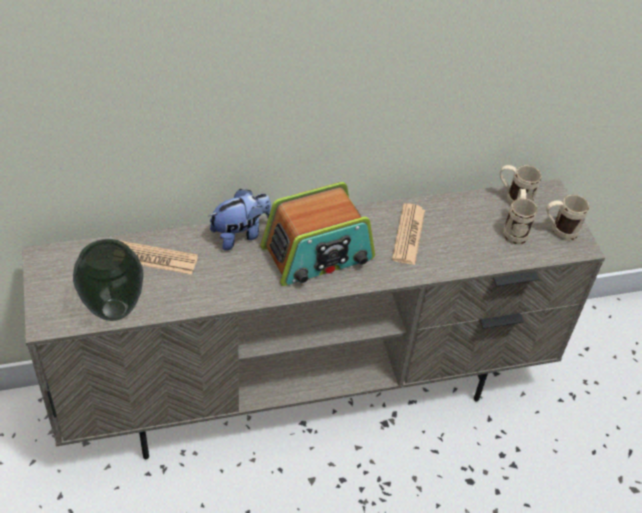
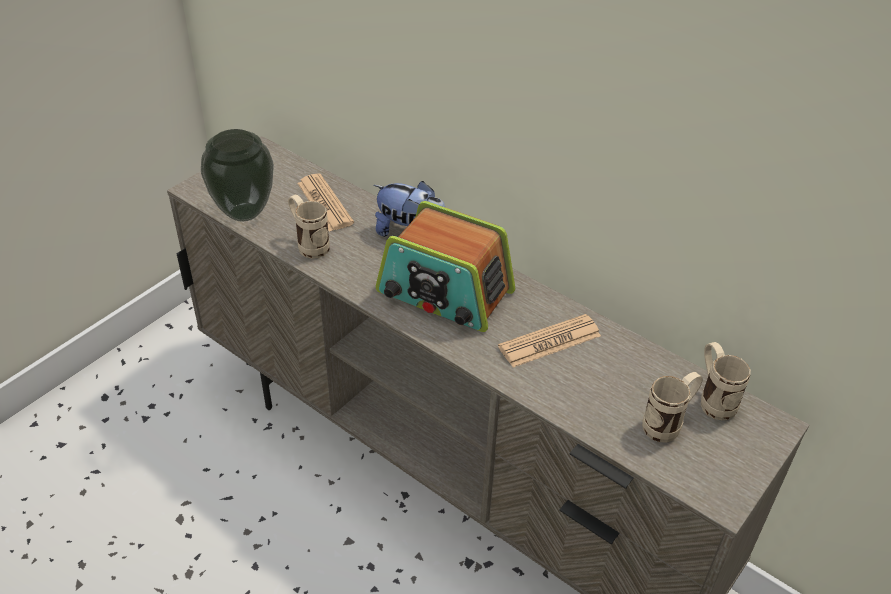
camera: 55 degrees right, 5 degrees down
beige mug [546,195,589,241] -> beige mug moved to [288,195,330,259]

